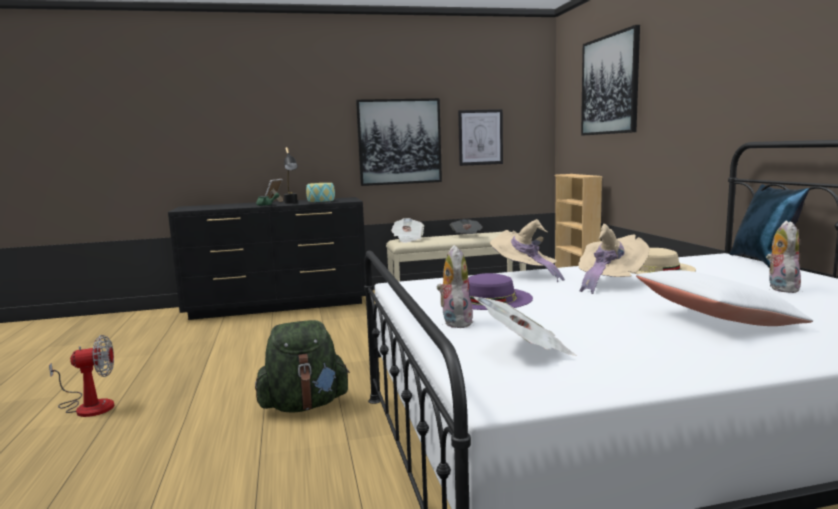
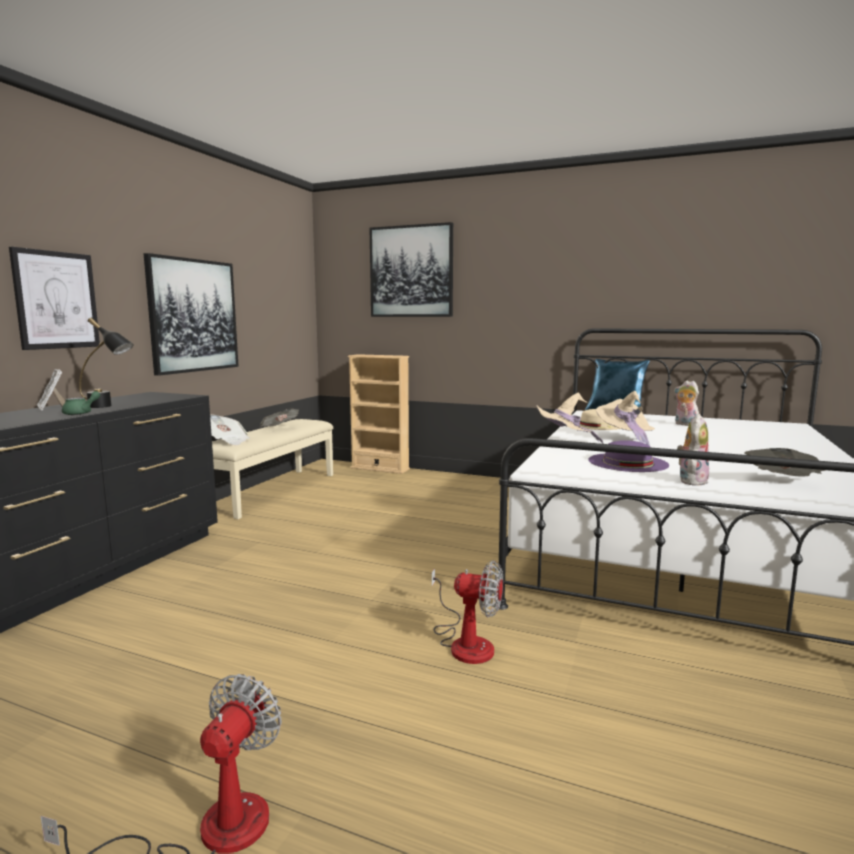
camera: 55 degrees left, 0 degrees up
green backpack [255,320,350,412] -> fan [432,561,503,664]
bowl [306,183,335,202] -> none
plush toy [437,245,473,328] -> plush toy turned 90 degrees clockwise [677,414,709,486]
picture [458,109,503,166] -> picture moved to [9,246,100,350]
white pillow [636,270,813,326] -> none

